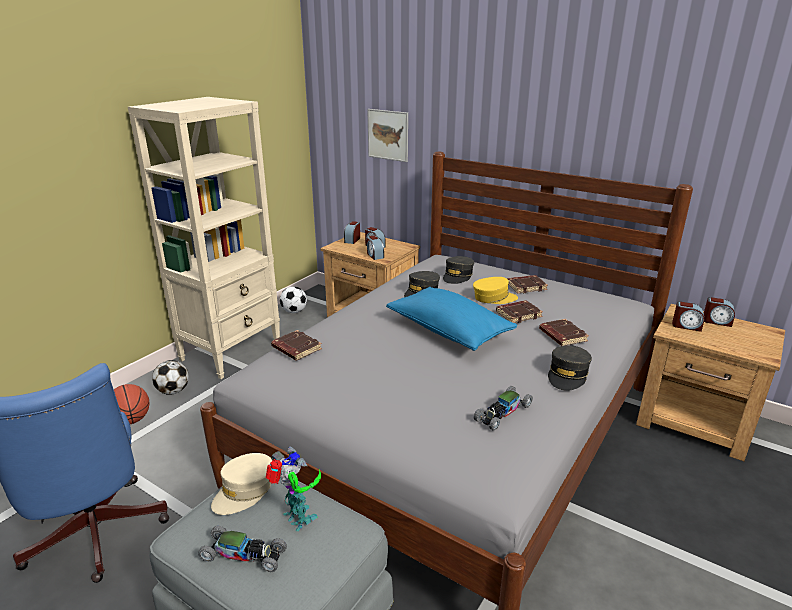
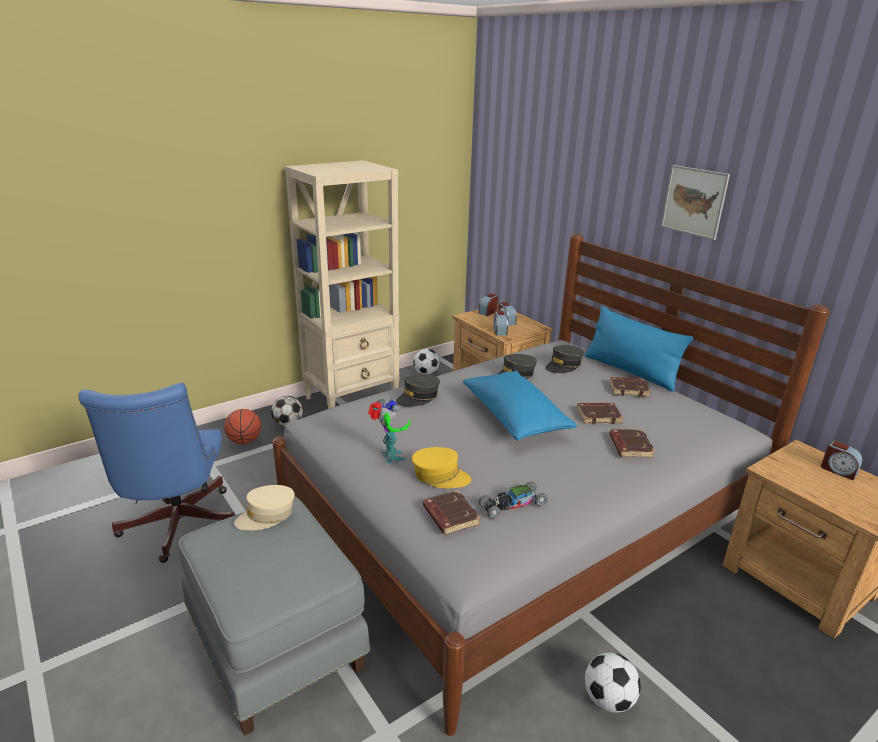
camera: 20 degrees right, 0 degrees up
toy car [198,526,287,572] -> none
toy robot [266,446,321,531] -> toy robot moved to [368,398,410,464]
brown book [271,330,322,361] -> brown book moved to [423,490,480,535]
picture [367,109,408,162] -> picture moved to [661,165,730,240]
yellow cap [473,277,518,304] -> yellow cap moved to [412,447,471,488]
grey cap [548,345,592,391] -> grey cap moved to [396,374,440,407]
alarm clock [672,301,704,332] -> none
none -> blue pillow [585,307,693,392]
none -> football [585,653,641,713]

